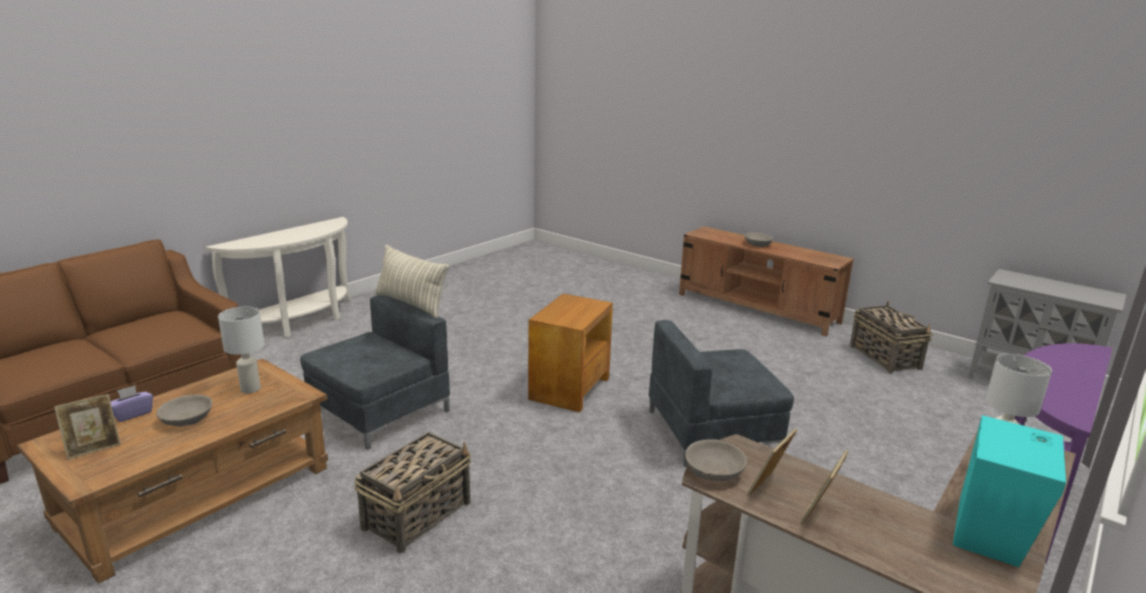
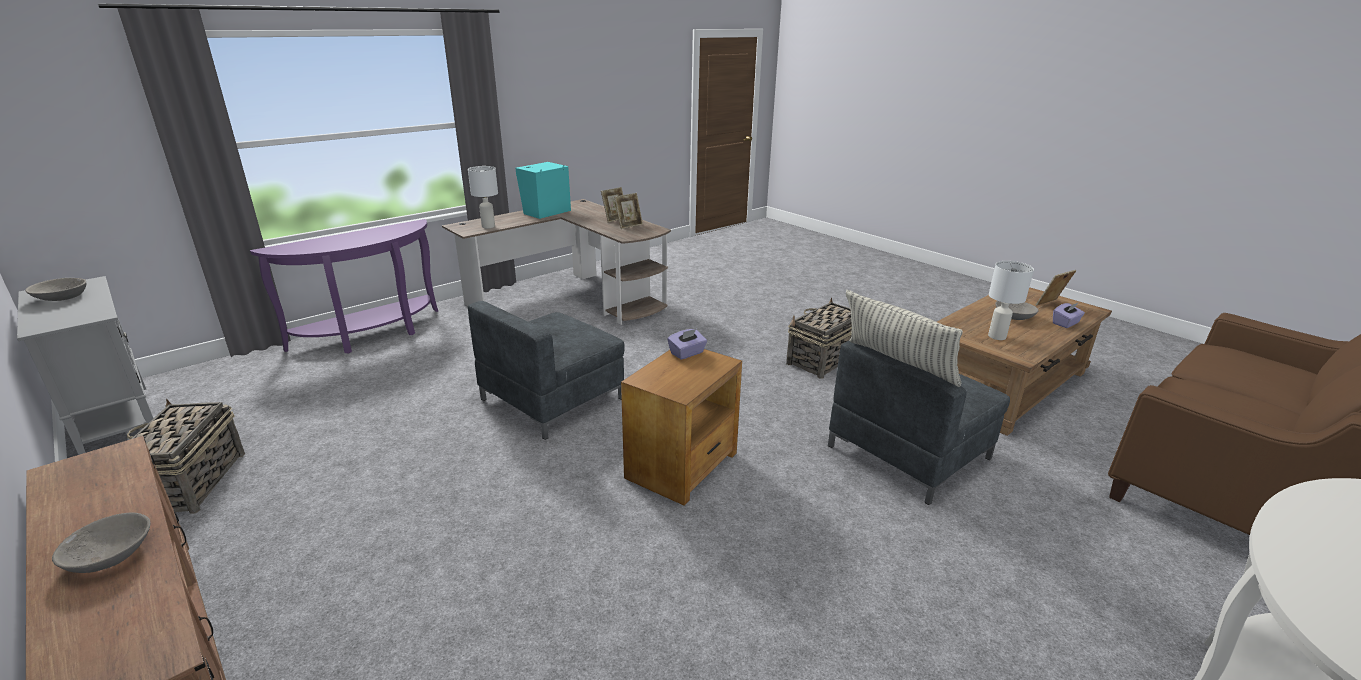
camera: 170 degrees left, 5 degrees up
grey armchair [649,320,794,467] -> grey armchair turned 135 degrees clockwise [468,301,625,440]
grey bowl [685,439,747,481] -> grey bowl moved to [25,278,86,301]
none -> purple tissue box [668,329,707,360]

